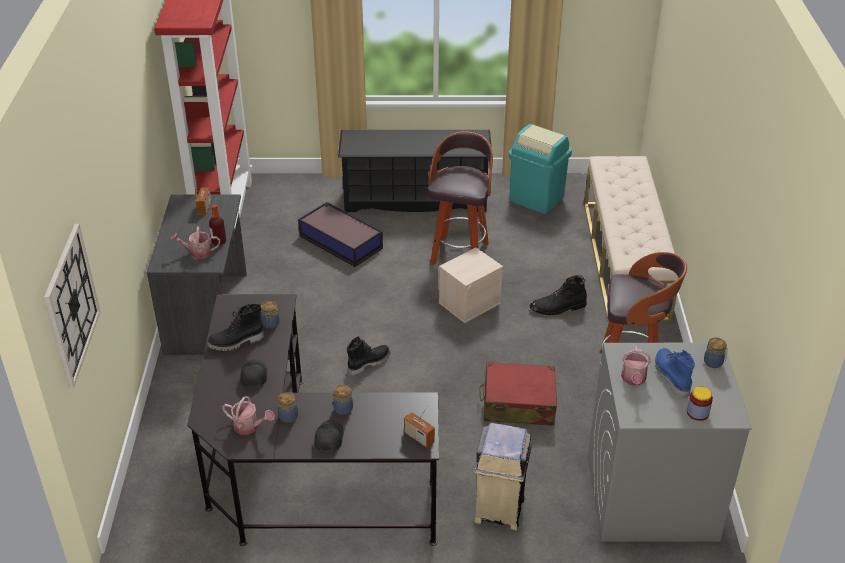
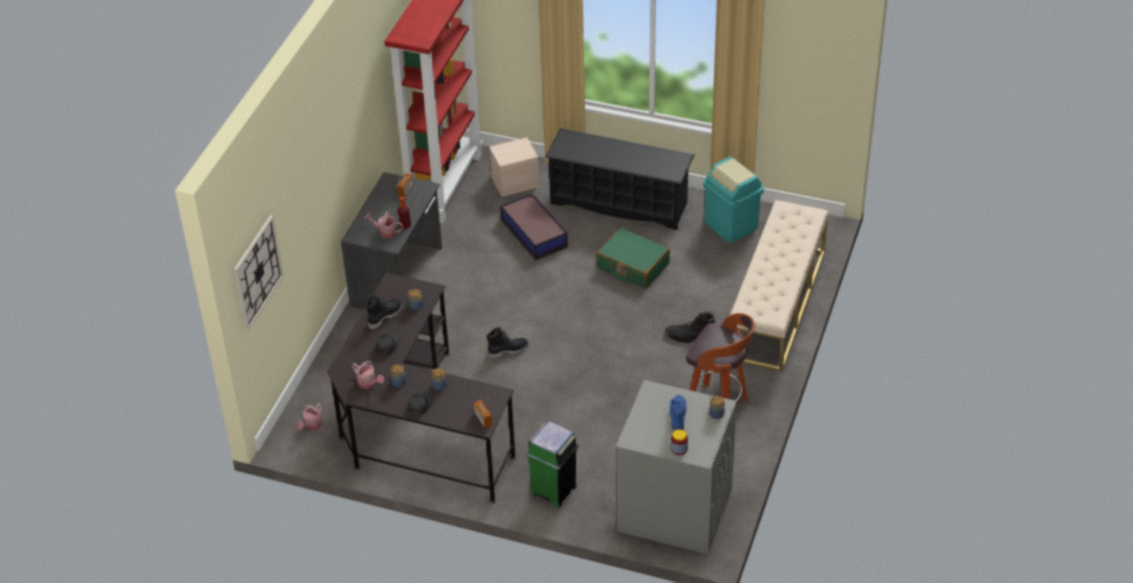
camera: 20 degrees right, 5 degrees up
black boot [207,304,264,351] -> black boot turned 135 degrees clockwise [366,294,403,329]
stool [428,131,493,265] -> green suitcase [596,228,670,289]
beige storage box [439,247,503,323] -> beige storage box moved to [489,137,540,197]
beige trash can [474,423,532,530] -> green trash can [526,421,579,508]
red suitcase [479,362,557,426] -> none
watering can [621,346,651,386] -> watering can moved to [296,403,322,431]

